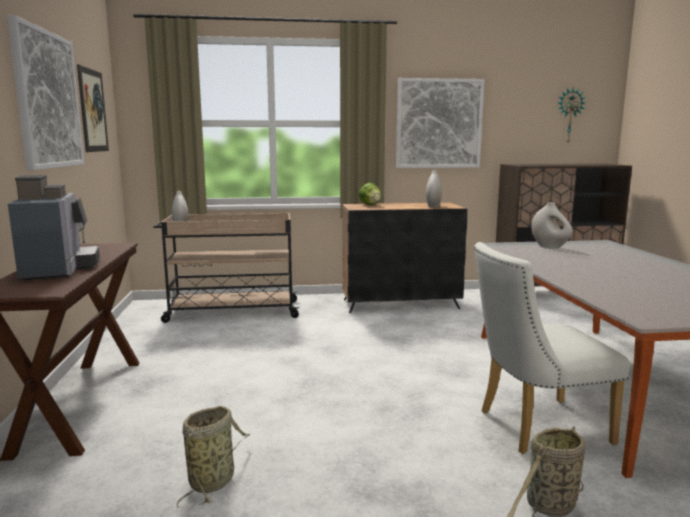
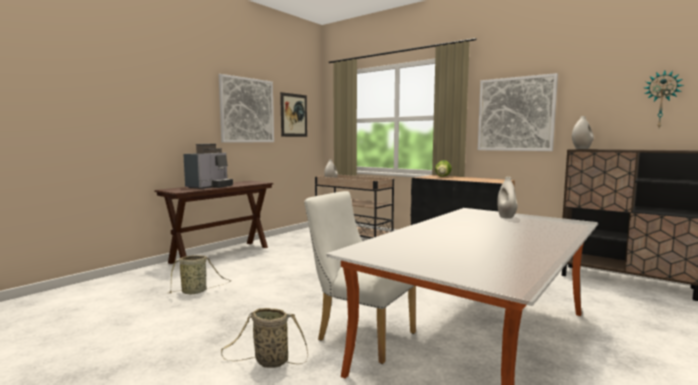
camera: 45 degrees right, 5 degrees down
white vase [426,170,442,208] -> white vase moved to [572,116,594,149]

